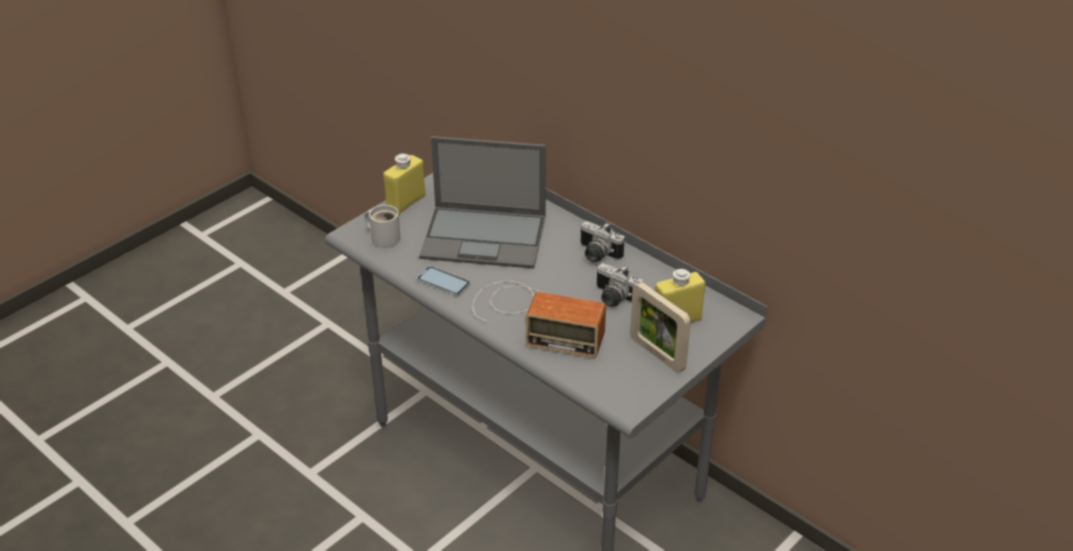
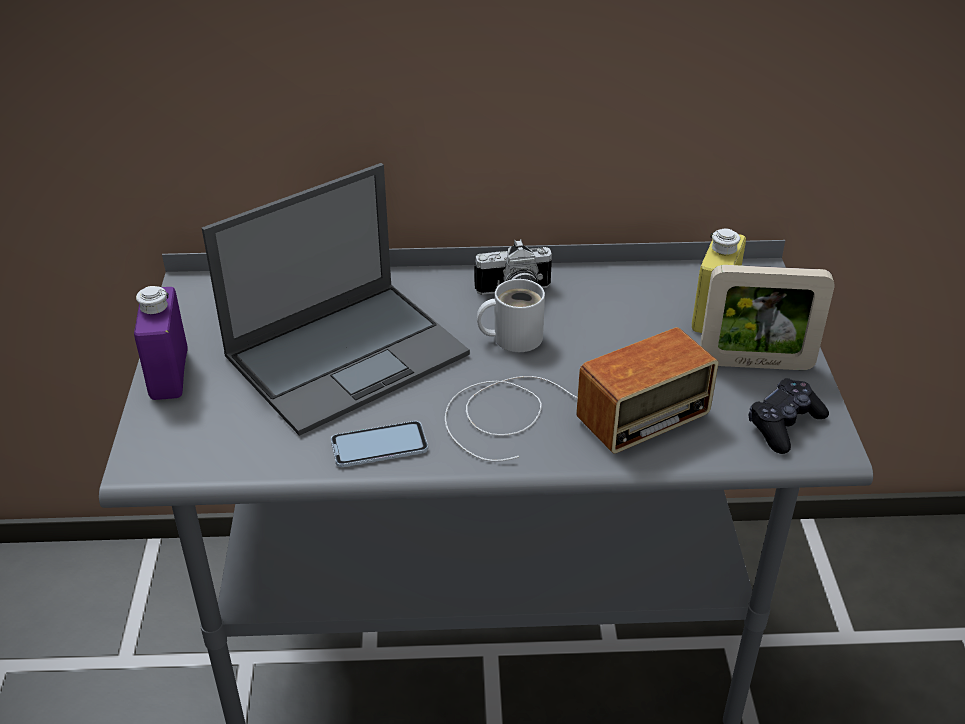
camera: 45 degrees left, 0 degrees up
white mug [365,205,401,248] -> white mug moved to [477,279,545,352]
yellow bottle [383,154,425,214] -> purple bottle [134,286,188,400]
camera [596,263,643,307] -> none
none -> black game controller [749,378,829,454]

